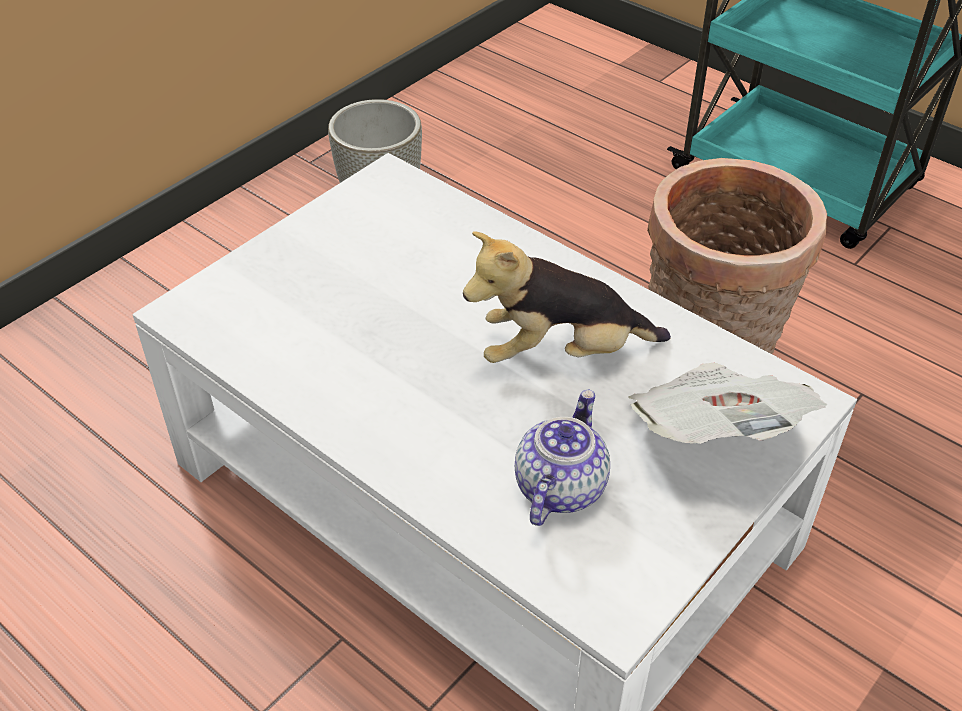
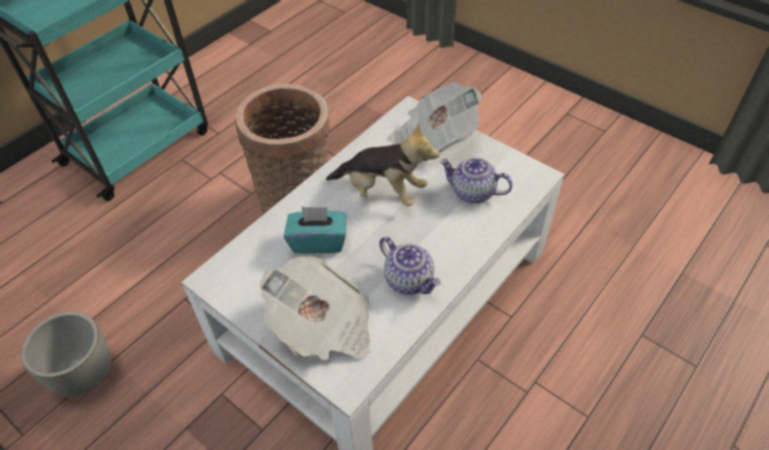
camera: 90 degrees left, 5 degrees up
plush toy [463,232,671,363] -> plush toy turned 60 degrees counterclockwise [326,122,439,206]
none -> newspaper [260,256,370,361]
none -> turquoise tissue box [284,206,346,254]
none -> teapot [379,237,441,295]

